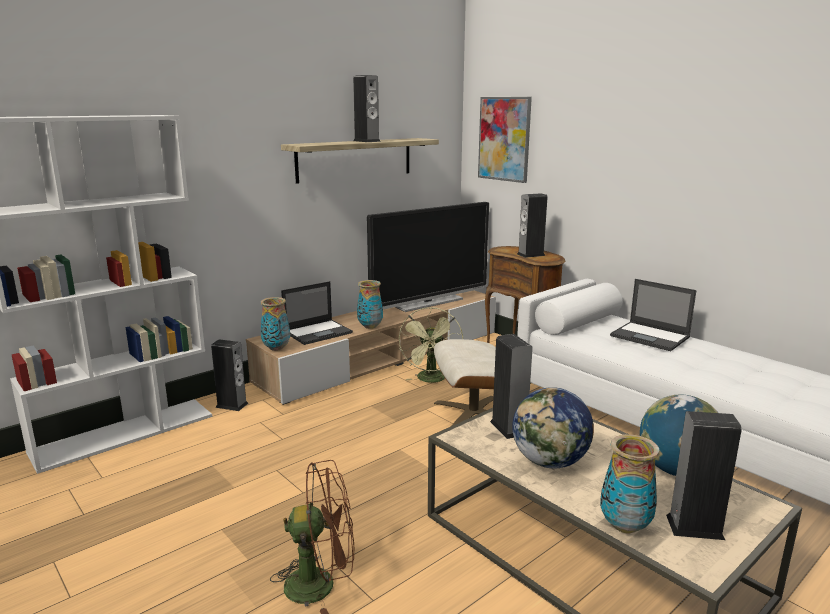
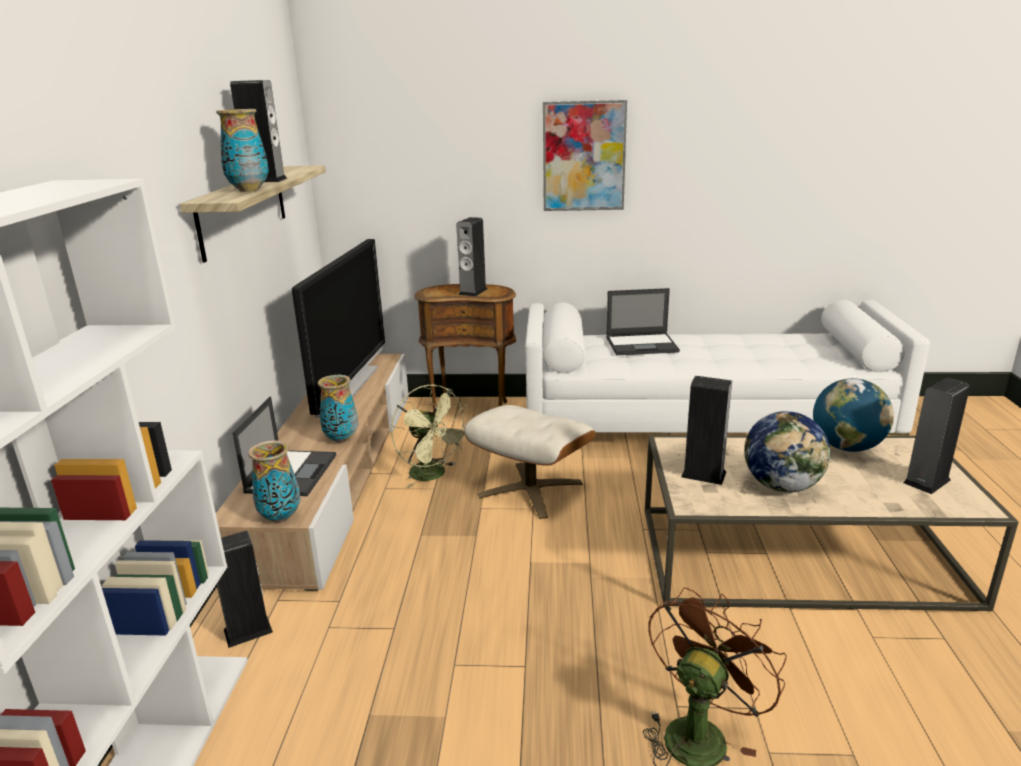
camera: 45 degrees left, 5 degrees up
picture [478,97,532,183] -> picture moved to [543,100,627,211]
vase [600,434,660,533] -> vase moved to [216,109,269,192]

